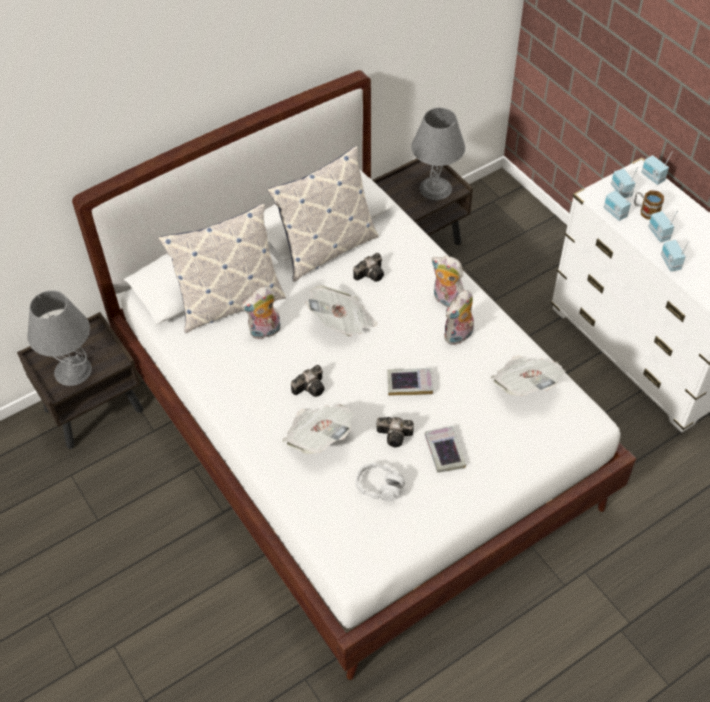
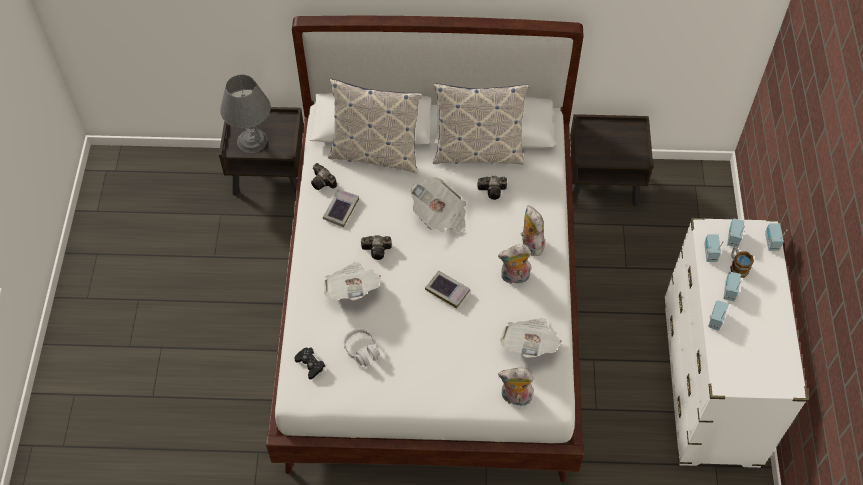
camera: 35 degrees right, 5 degrees up
plush toy [241,286,281,339] -> plush toy moved to [498,368,534,406]
camera [376,417,414,447] -> camera moved to [311,163,337,190]
grey table lamp [411,108,465,200] -> none
book [425,426,466,473] -> book moved to [323,189,359,227]
none -> black game controller [294,347,325,379]

